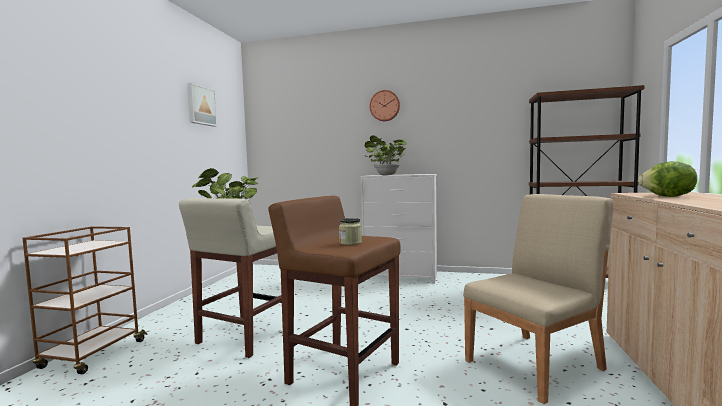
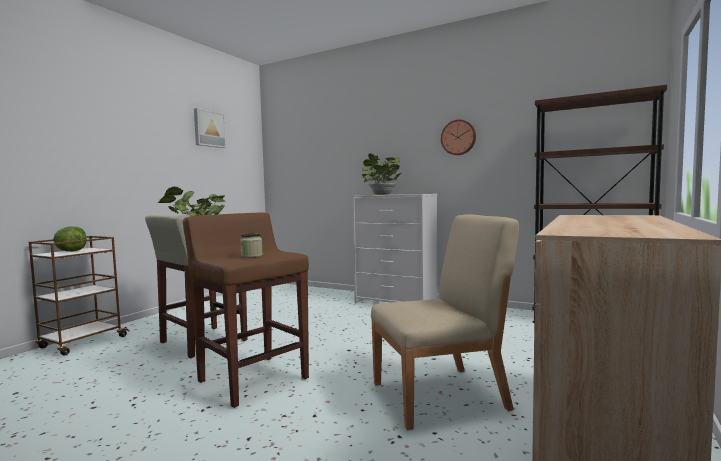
camera: 15 degrees right, 0 degrees up
wall clock [369,90,400,121] -> wall clock moved to [441,120,476,155]
lettuce [638,161,697,197] -> lettuce moved to [53,226,86,251]

